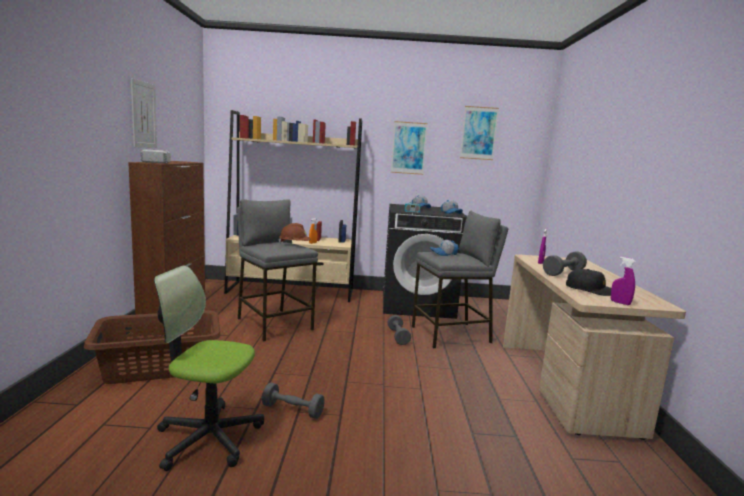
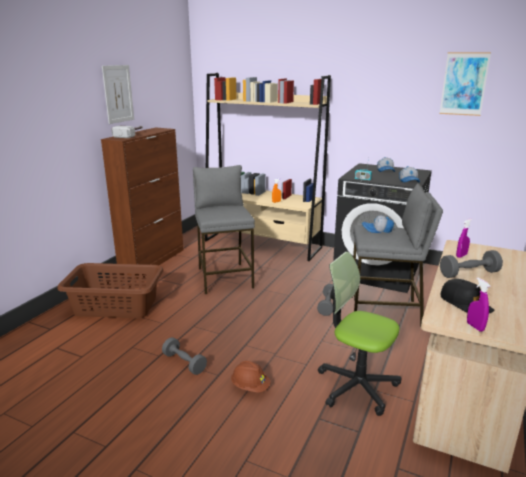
camera: 25 degrees right, 10 degrees up
office chair [154,265,264,471] -> office chair moved to [318,252,401,416]
brown hard hat [278,223,311,244] -> brown hard hat moved to [231,361,271,393]
picture [391,121,428,175] -> none

